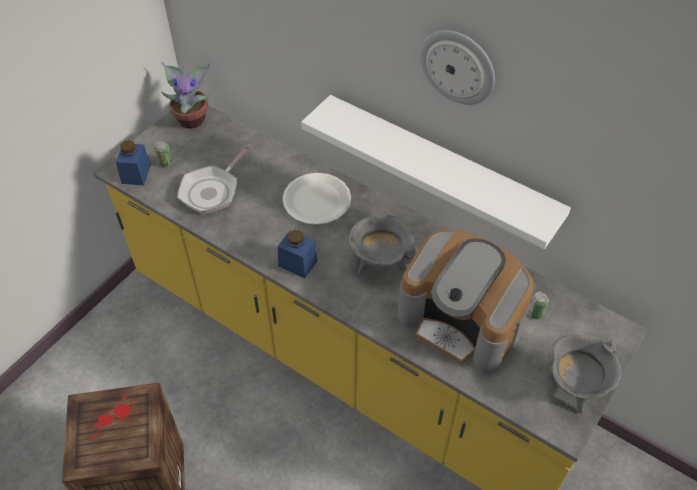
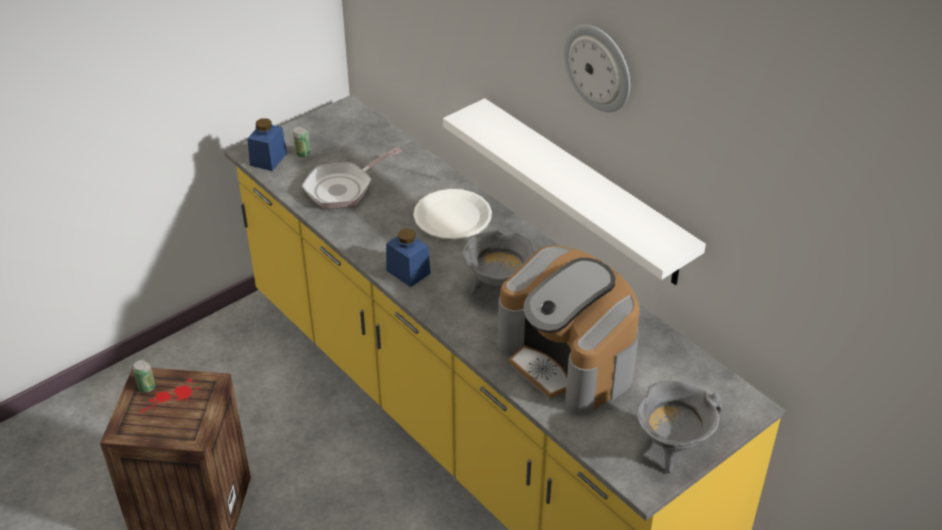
camera: 15 degrees right, 10 degrees down
potted plant [161,62,211,129] -> none
can [528,291,549,319] -> can moved to [133,360,155,392]

